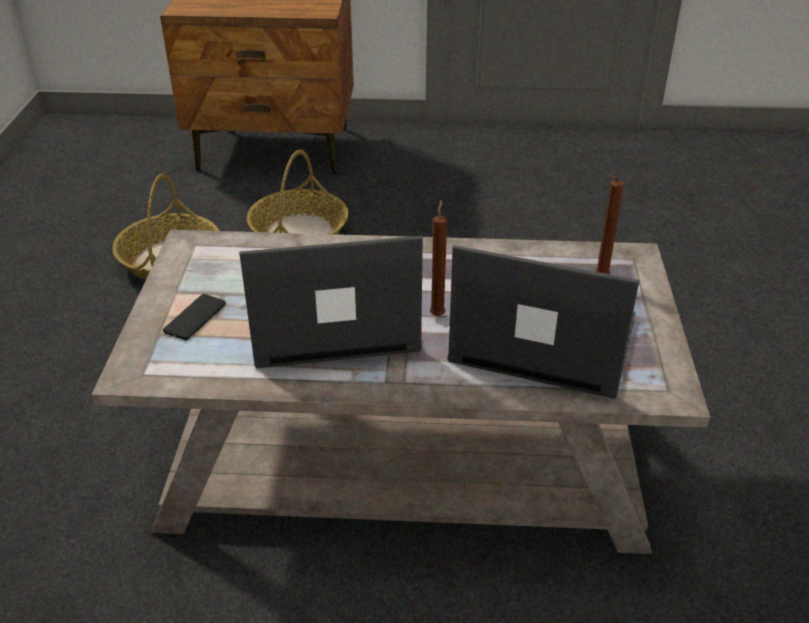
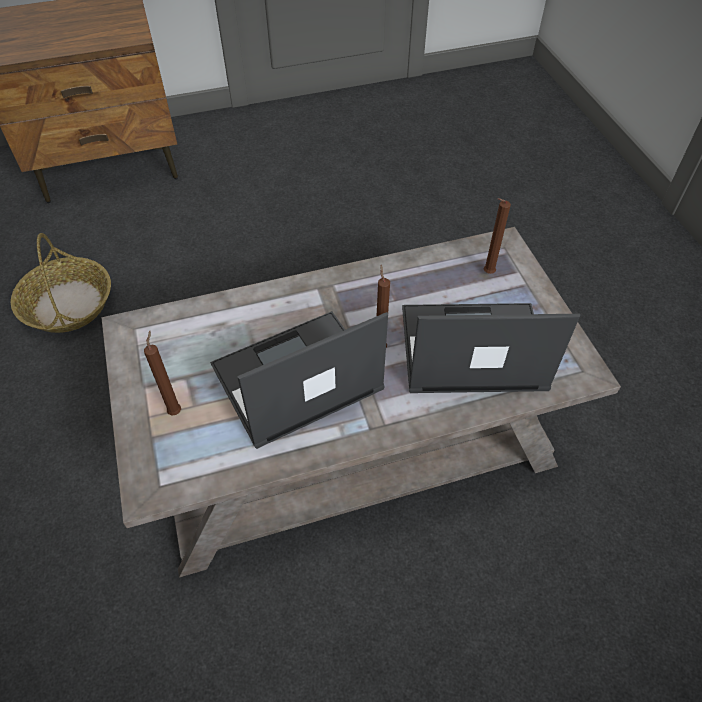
camera: 20 degrees left, 15 degrees up
phone [163,294,226,340] -> brown candle [144,331,181,415]
basket [247,150,349,234] -> none

